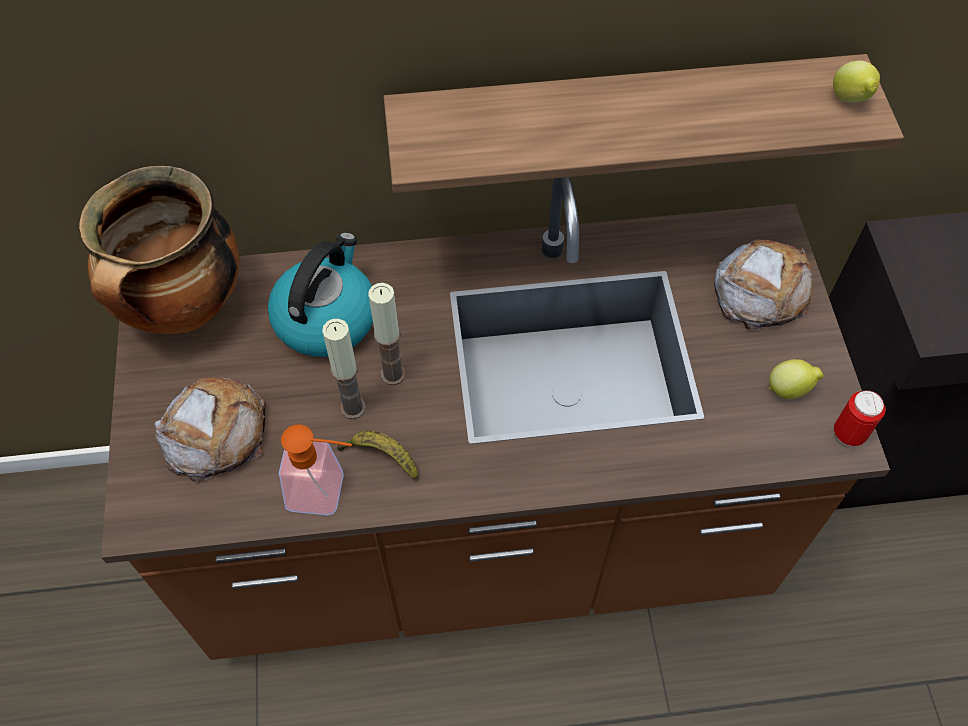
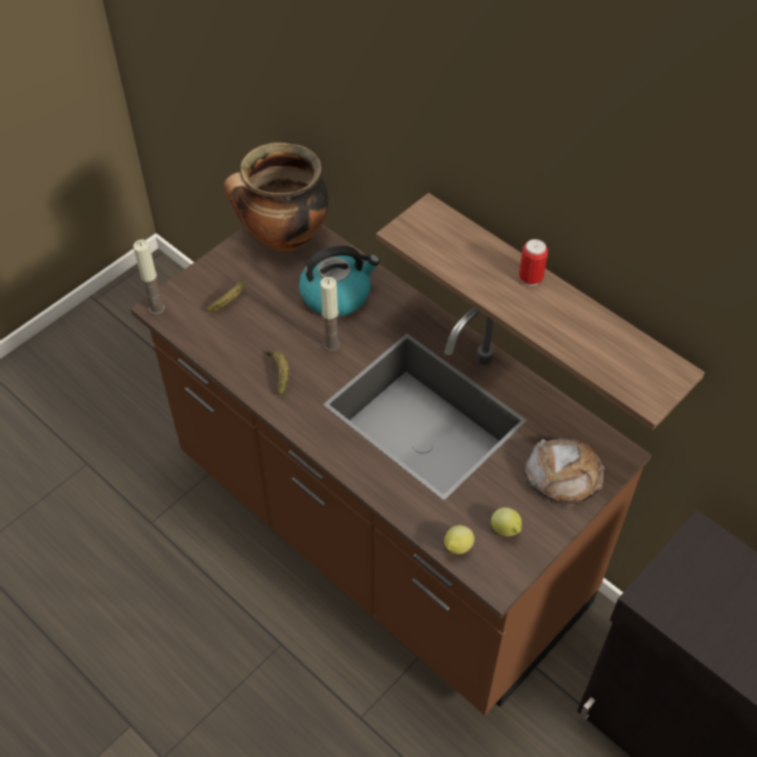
camera: 50 degrees right, 5 degrees down
bread [155,378,266,482] -> banana [207,278,246,312]
soap dispenser [279,424,352,515] -> none
candle [322,319,366,419] -> candle moved to [133,240,165,315]
lemon [833,61,880,103] -> lemon moved to [444,525,475,554]
can [834,390,885,446] -> can moved to [519,239,548,286]

